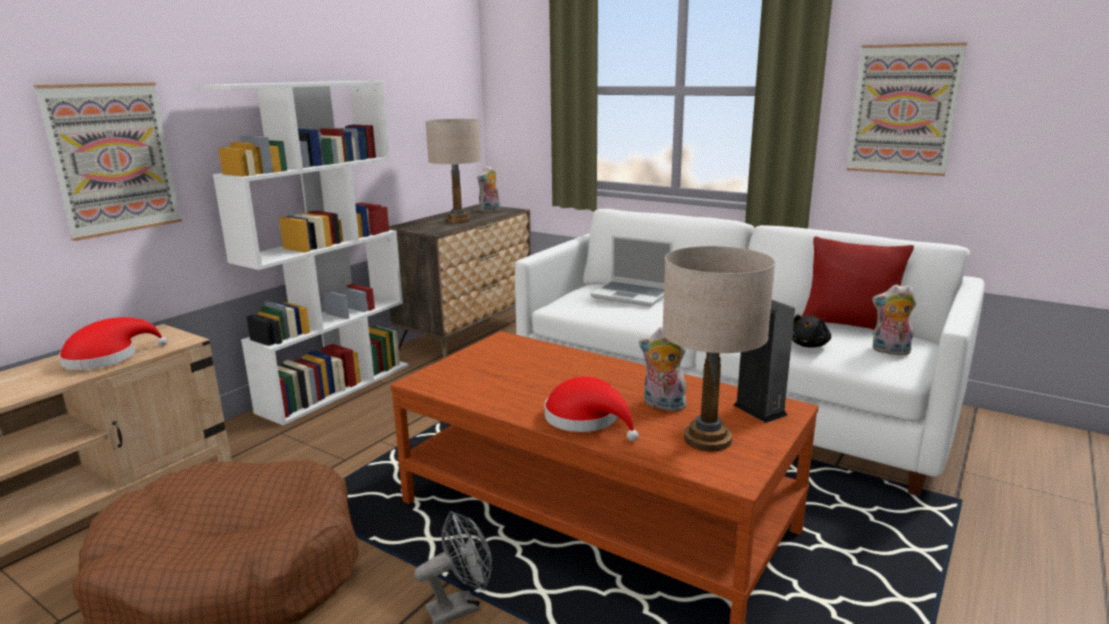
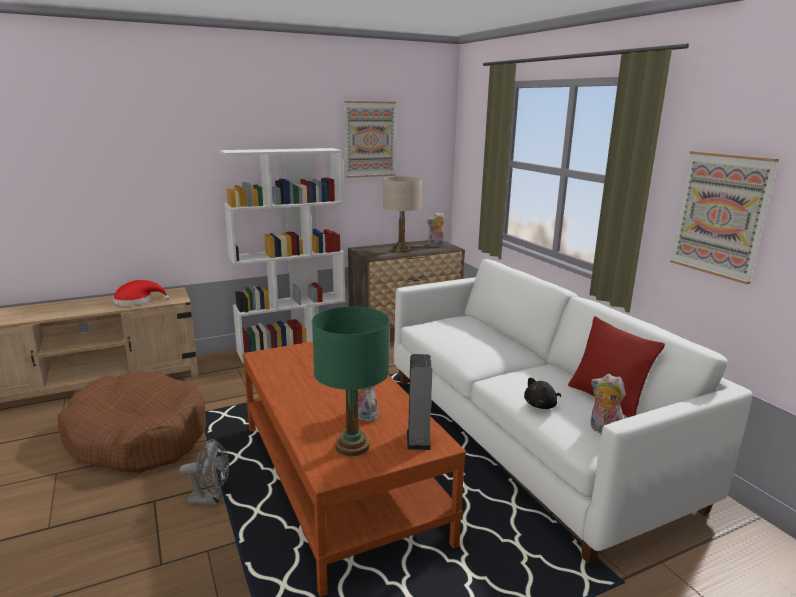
camera: 30 degrees right, 0 degrees up
picture [34,82,182,241] -> picture moved to [344,101,396,178]
red hat [544,377,639,441] -> none
laptop [591,235,673,307] -> none
beige table lamp [662,246,775,452] -> green table lamp [312,307,390,456]

